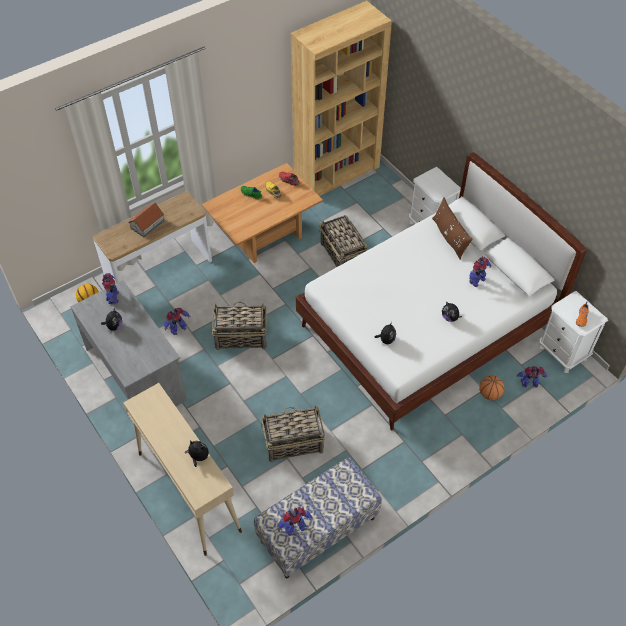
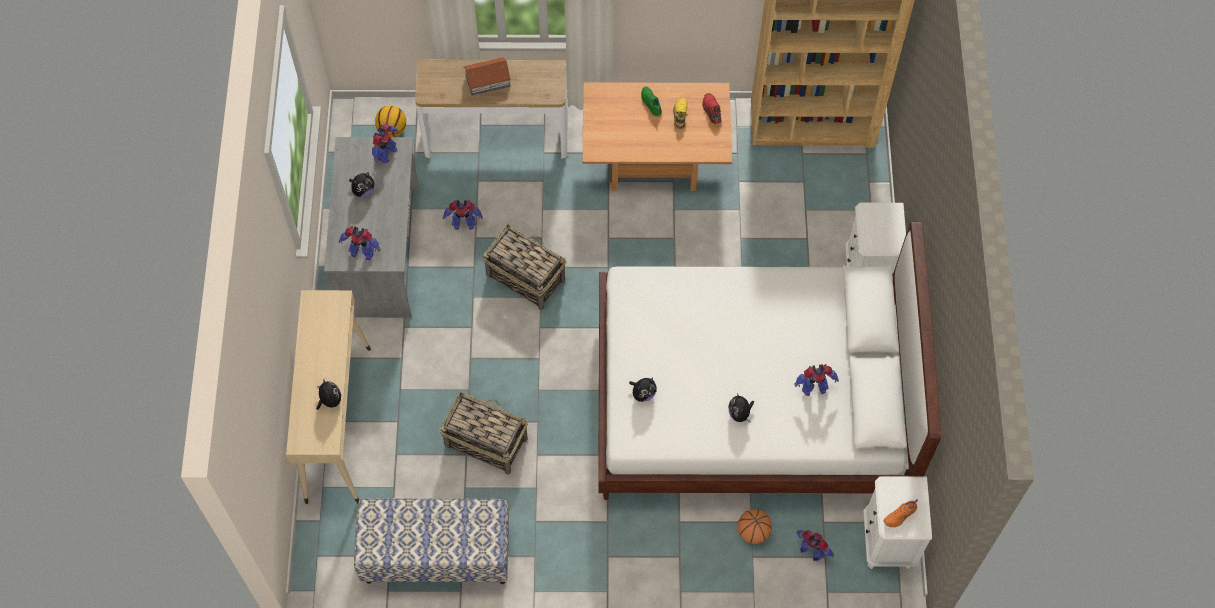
camera: 35 degrees right, 10 degrees up
toy robot [278,507,312,536] -> toy robot moved to [339,226,381,260]
basket [319,215,368,267] -> none
brown pillow [432,197,473,259] -> none

